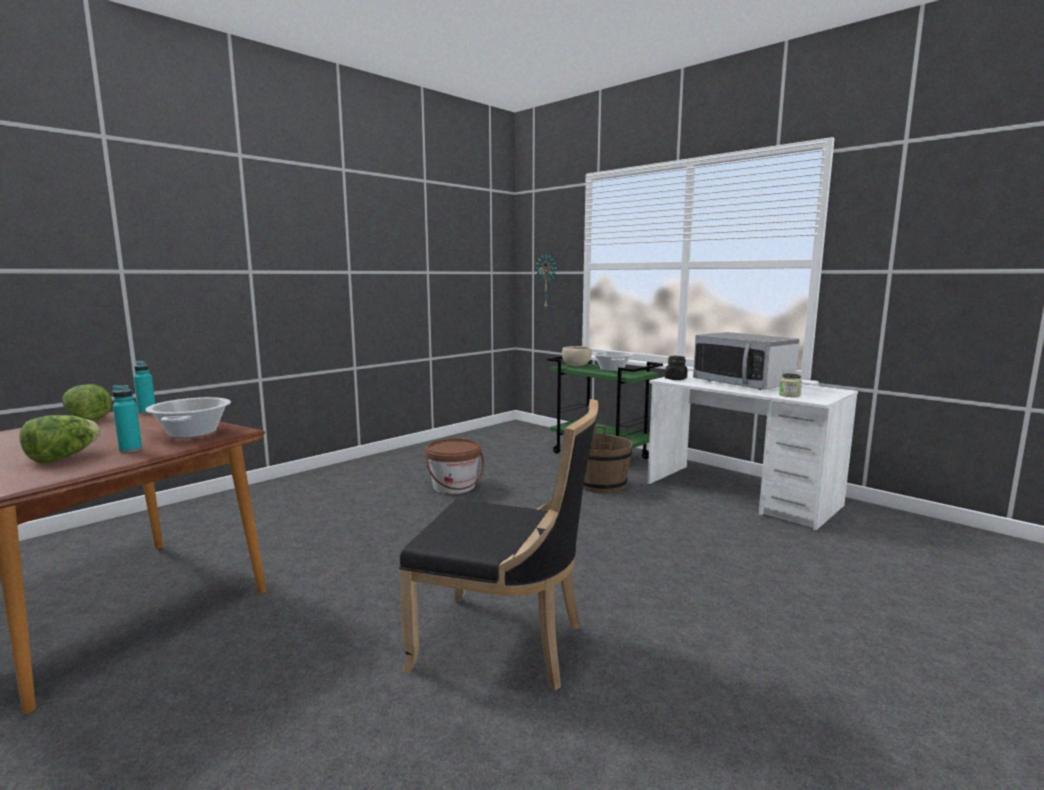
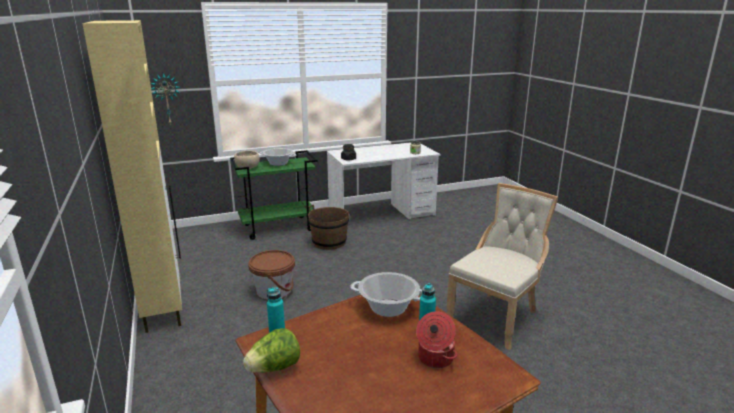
camera: 65 degrees left, 10 degrees up
lettuce [19,415,101,464] -> cooking pot [416,311,457,368]
black chair [399,399,598,690] -> beige chair [447,183,558,350]
microwave [693,332,800,390] -> none
none -> beige cabinet [82,20,182,333]

